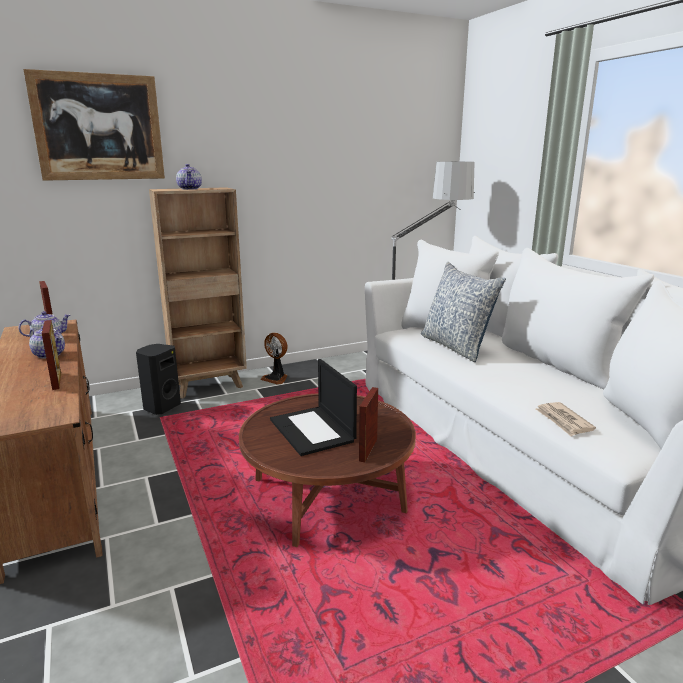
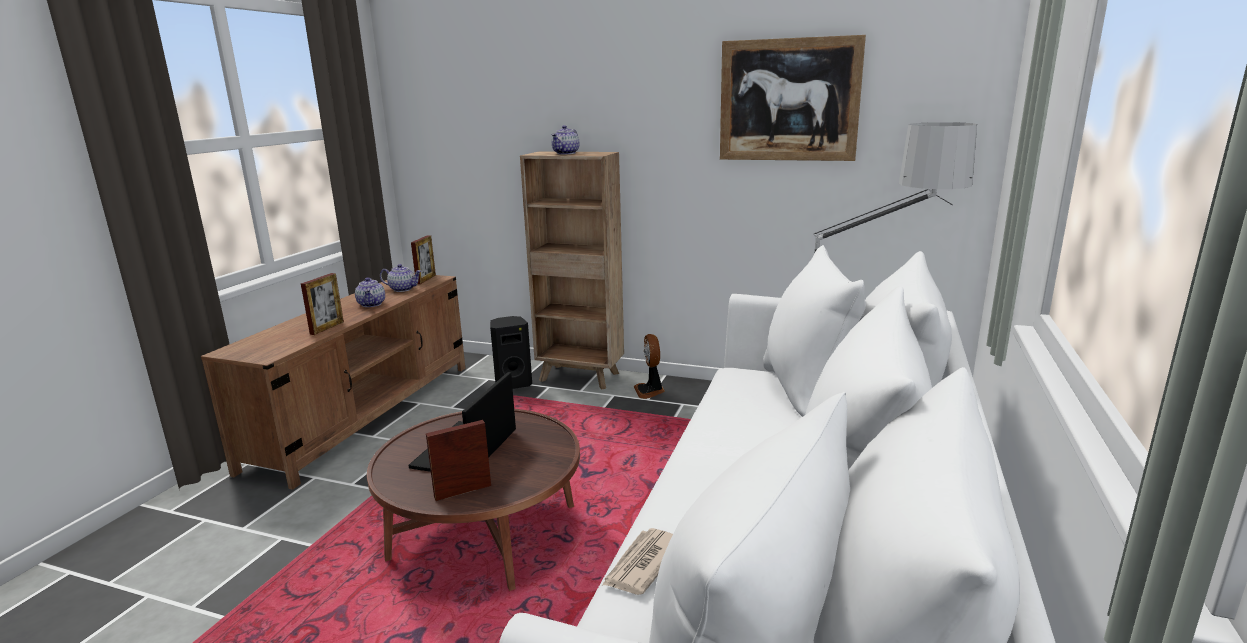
camera: 45 degrees right, 0 degrees up
picture [24,69,165,181] -> picture moved to [720,35,866,161]
pillow [421,262,506,362] -> none

